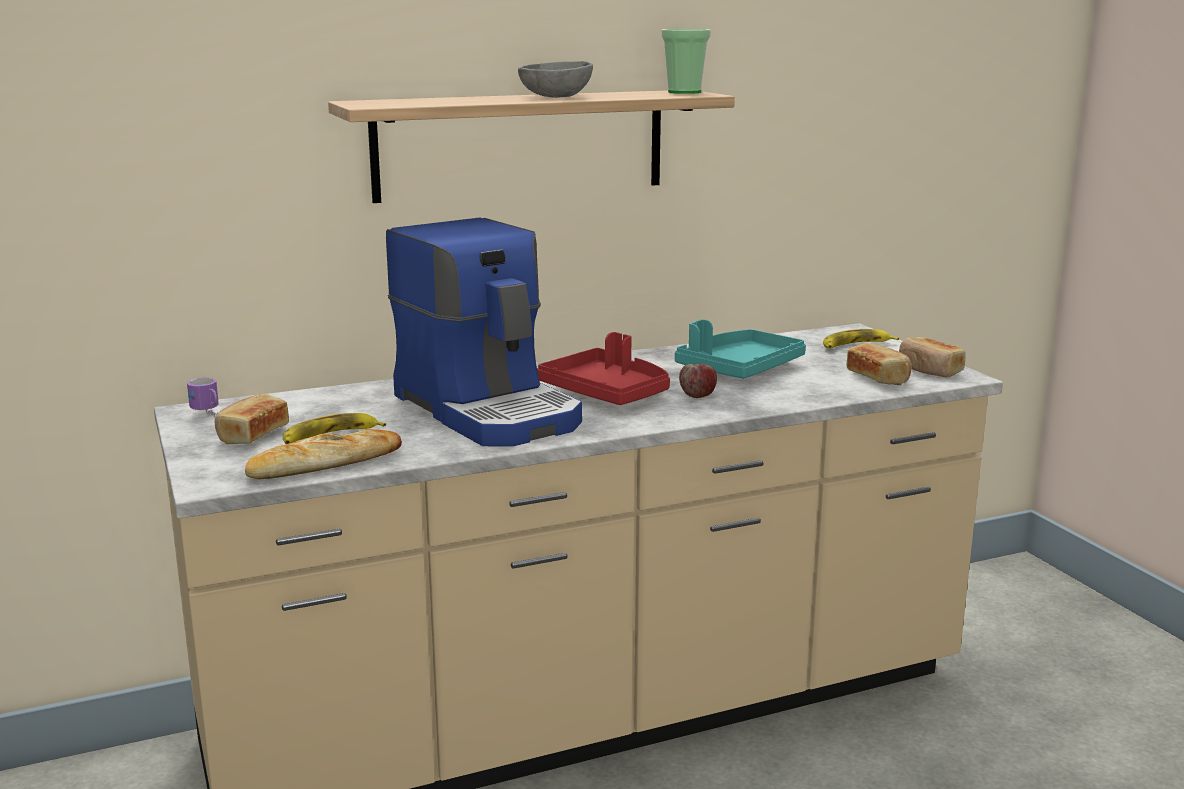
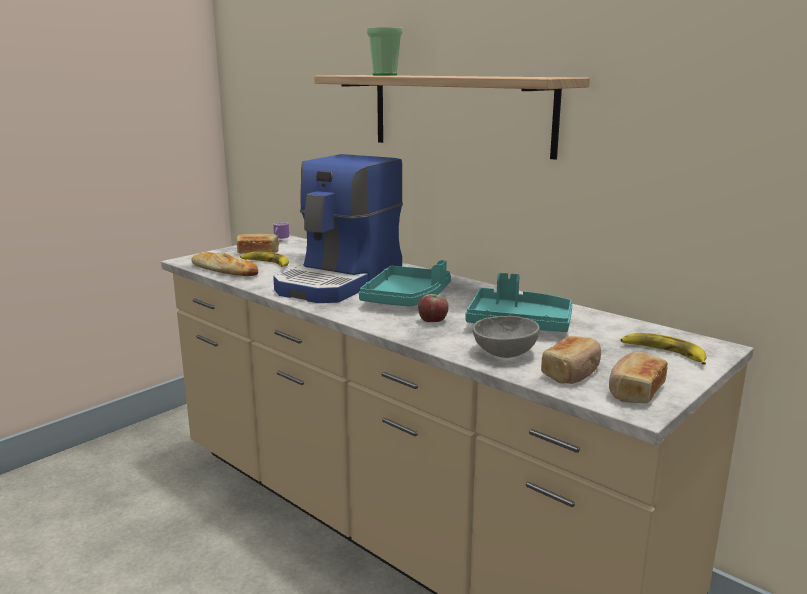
camera: 65 degrees right, 0 degrees up
grey bowl [518,61,593,98] -> grey bowl moved to [473,316,540,358]
red tray [537,332,670,405] -> turquoise tray [359,260,451,306]
cup [662,29,711,94] -> cup moved to [366,27,403,75]

